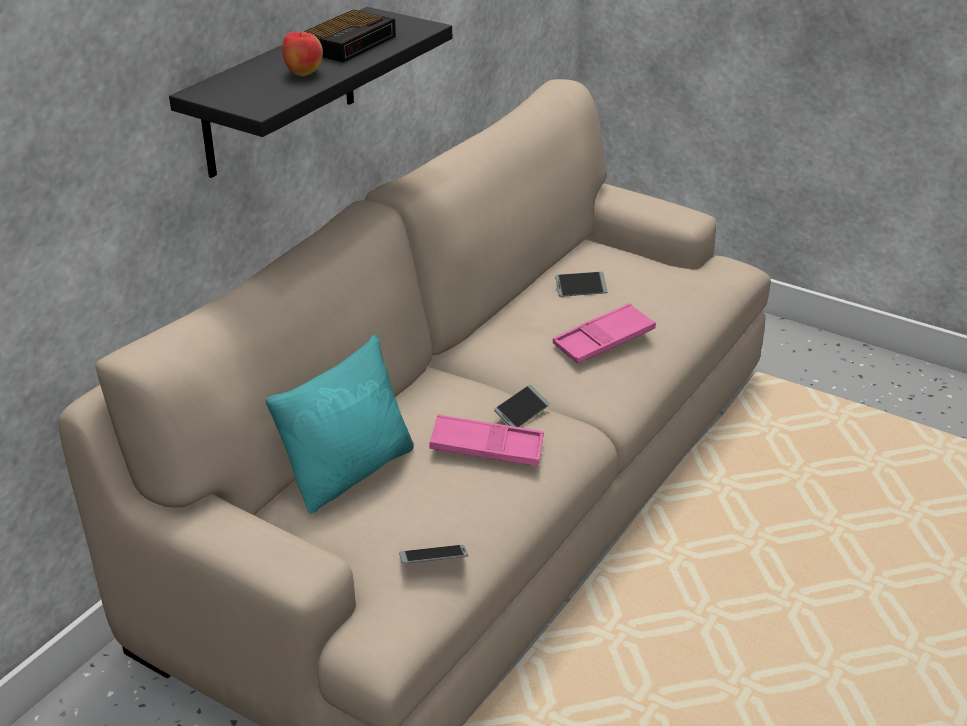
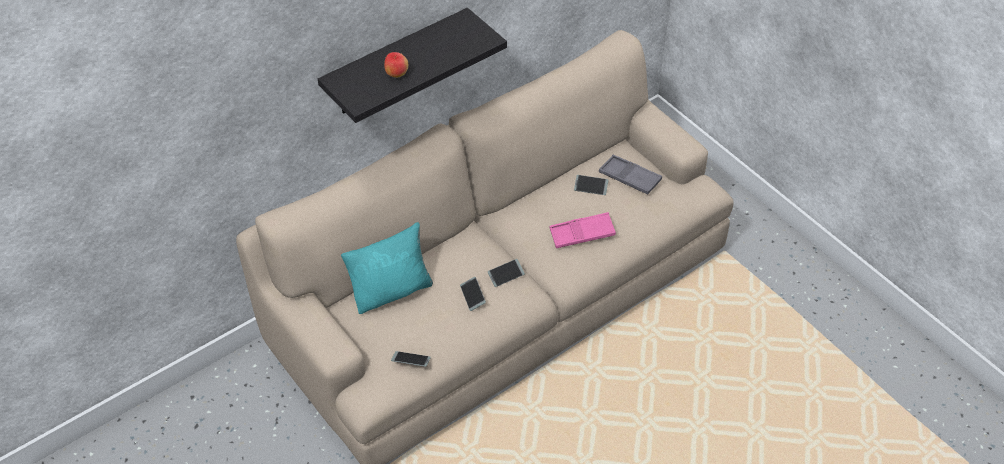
camera: 20 degrees right, 15 degrees up
alarm clock [304,9,396,62] -> none
pink tray [429,414,544,466] -> phone [460,277,486,311]
none -> grey tray [599,155,662,194]

